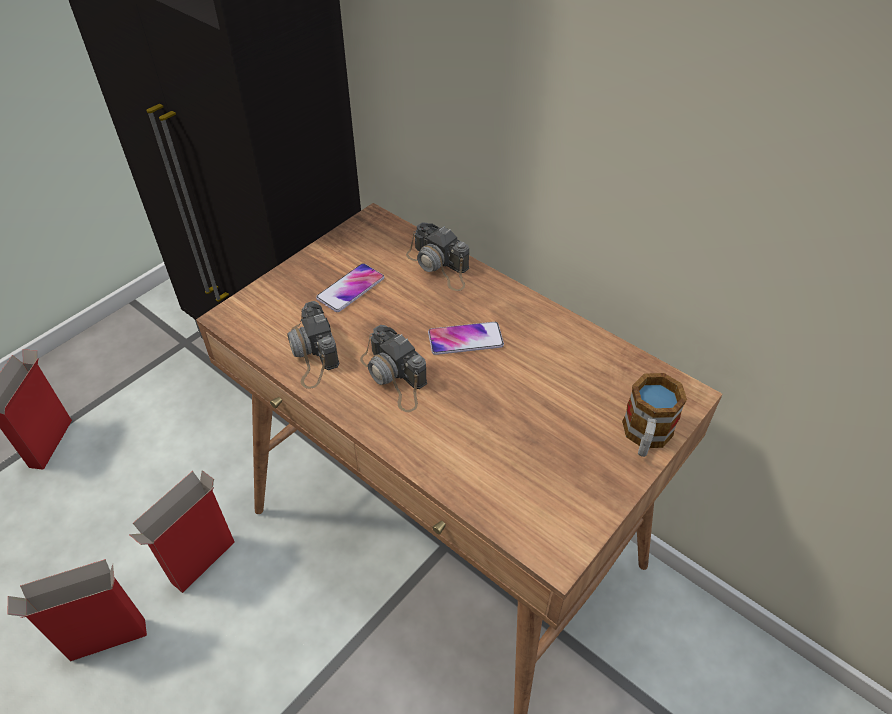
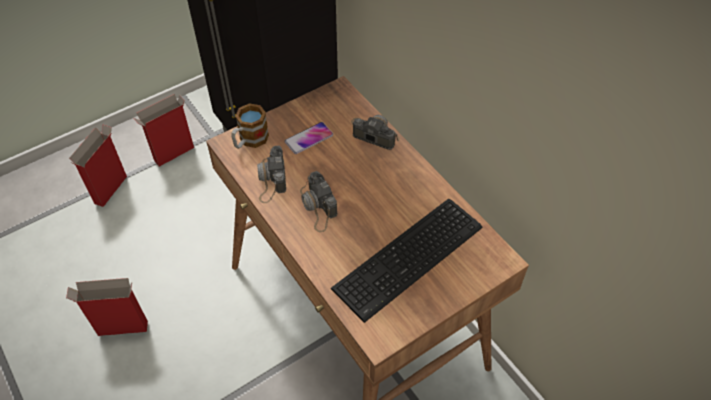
camera: 15 degrees right, 5 degrees up
cardboard box [128,470,234,593] -> cardboard box moved to [134,94,194,167]
camera [406,223,469,291] -> camera turned 150 degrees clockwise [351,115,400,150]
phone [428,322,504,355] -> none
mug [622,373,687,457] -> mug moved to [231,103,269,149]
none -> keyboard [331,199,483,323]

